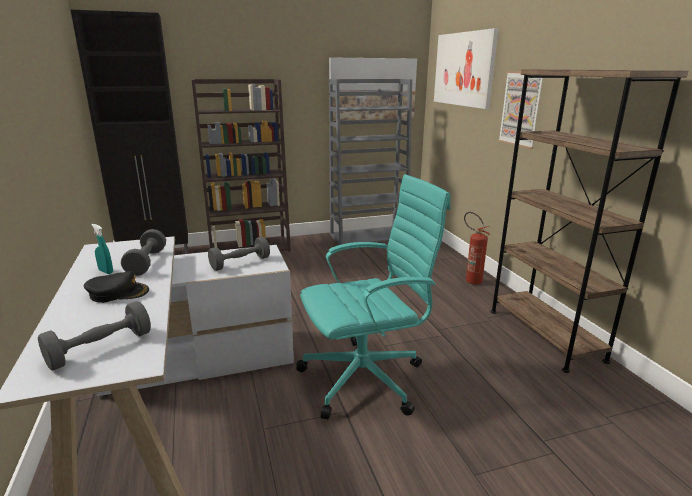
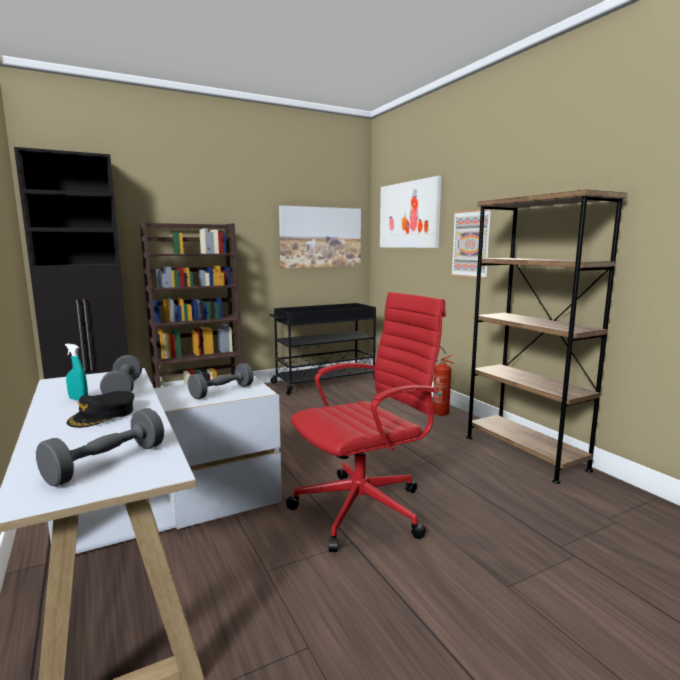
camera: 10 degrees left, 10 degrees down
black cap [84,271,149,303] -> black cap turned 135 degrees clockwise [67,391,134,428]
turquoise office chair [296,174,451,419] -> red office chair [286,292,446,552]
grey bookcase [329,79,412,245] -> black cart [270,303,376,395]

